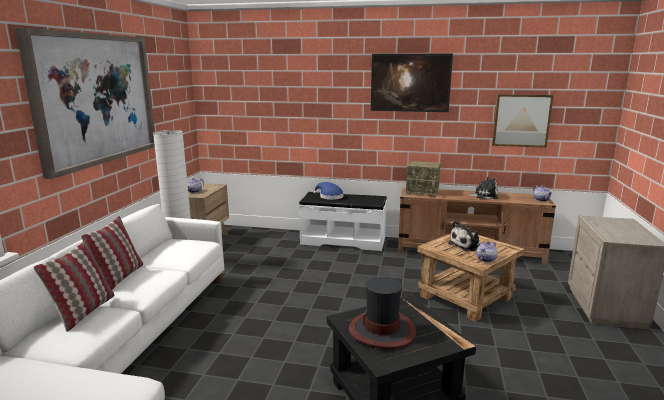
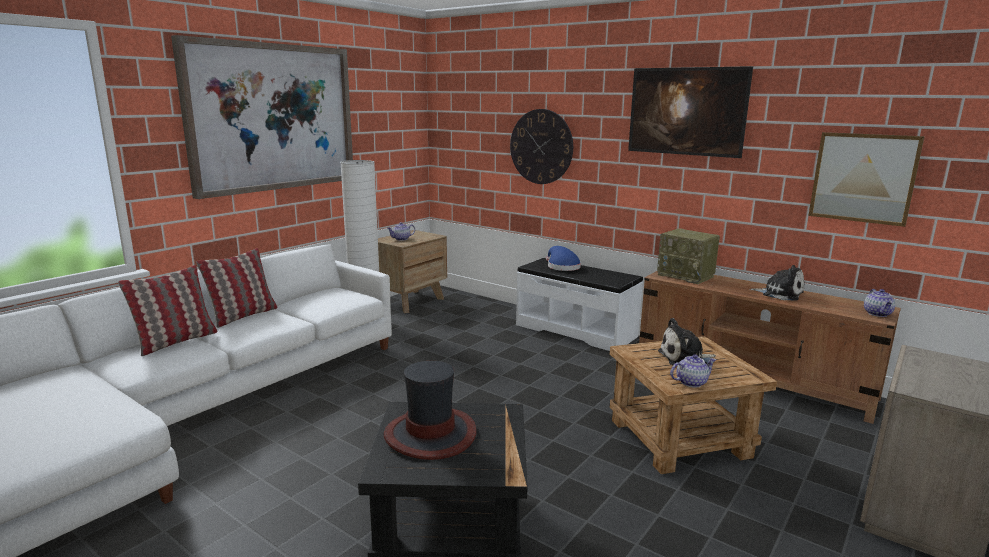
camera: 25 degrees right, 0 degrees up
none -> wall clock [510,109,573,184]

